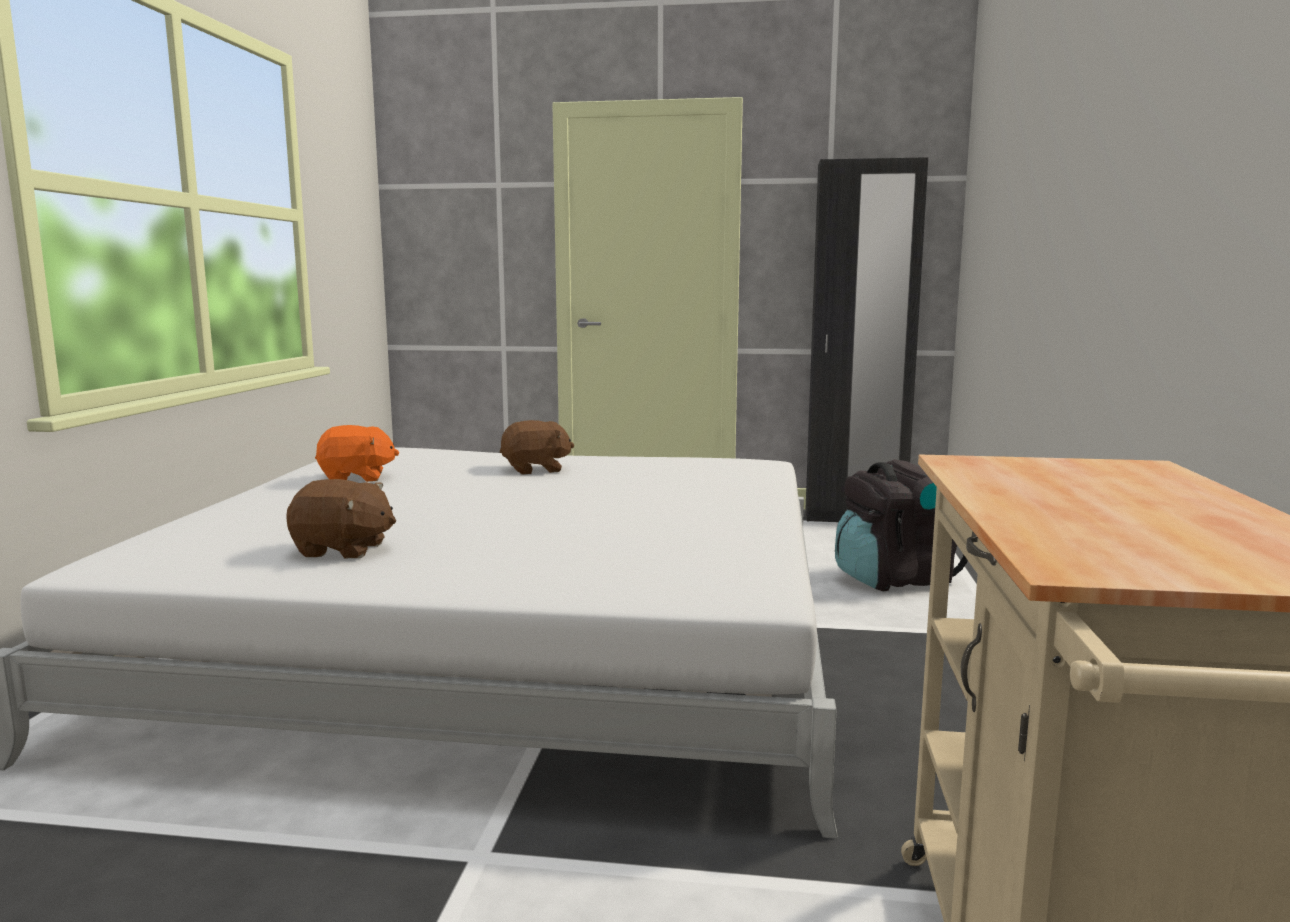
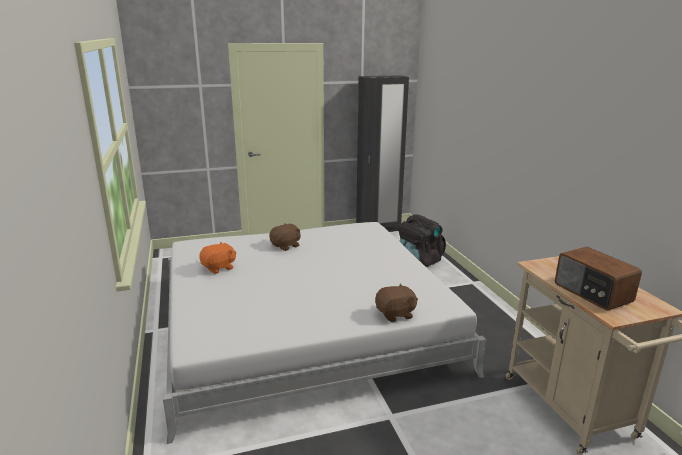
camera: 25 degrees left, 10 degrees up
brown plush toy [286,479,396,558] -> brown plush toy moved to [375,283,418,322]
none -> radio [555,247,642,311]

